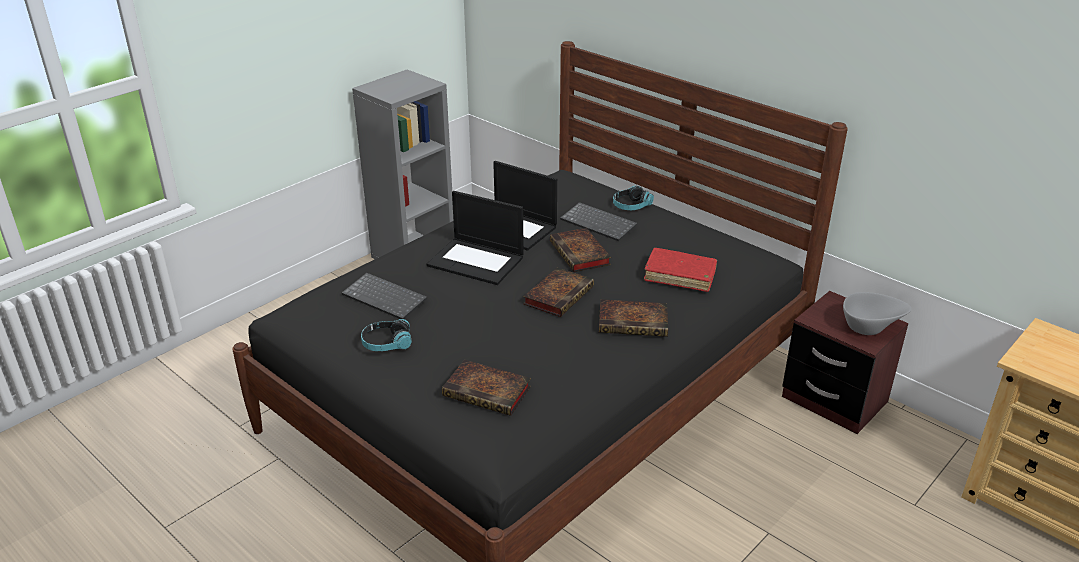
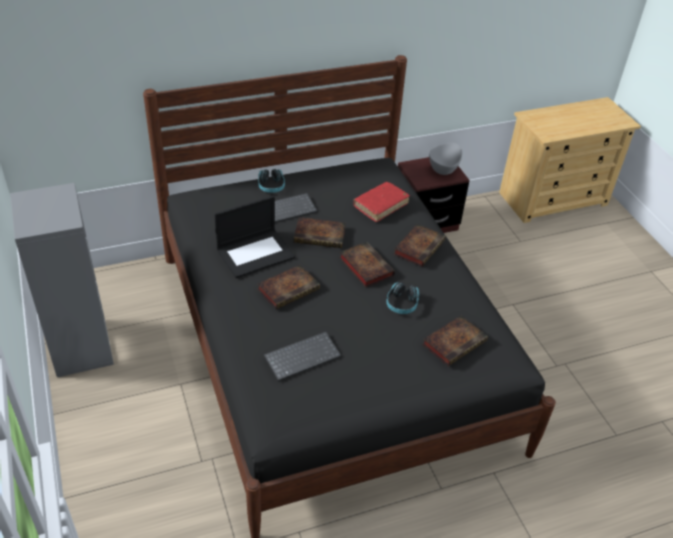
camera: 65 degrees left, 10 degrees up
headphones [361,319,412,351] -> headphones moved to [386,282,419,314]
laptop [427,191,524,285] -> book [257,265,320,309]

